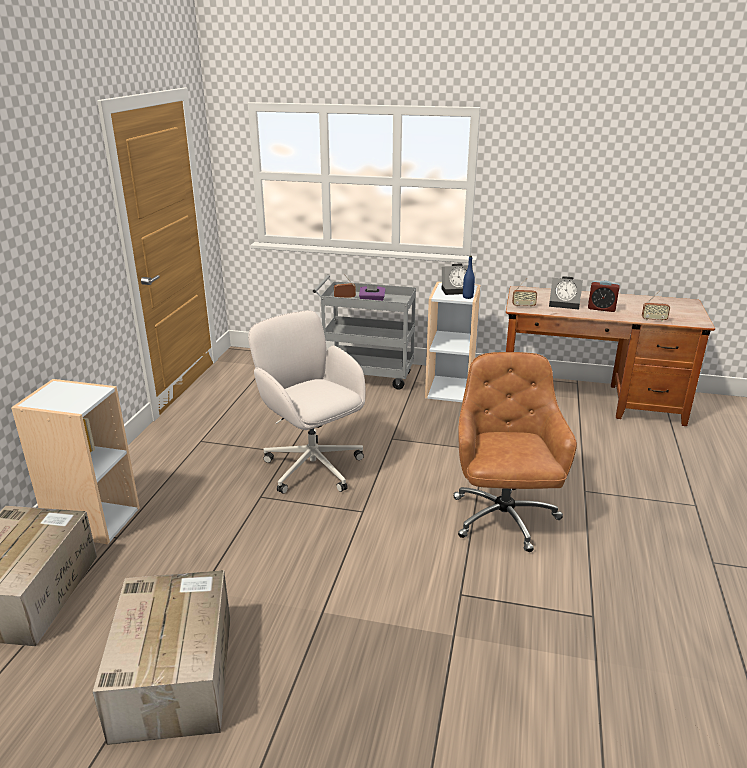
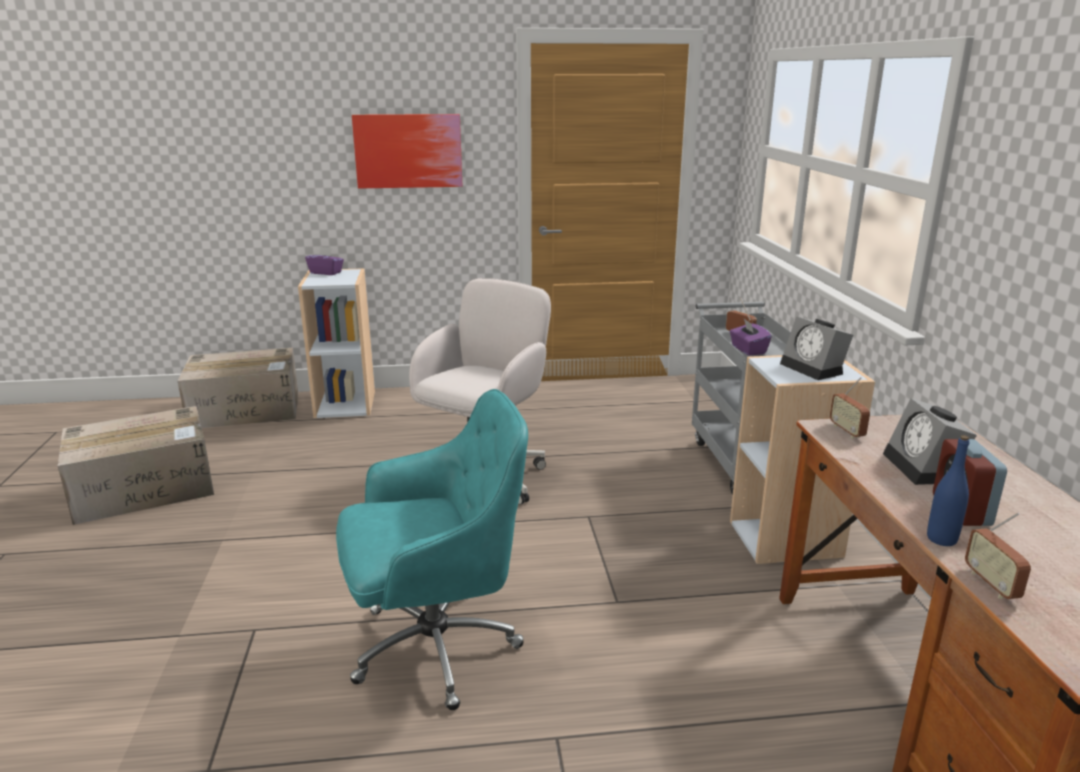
camera: 70 degrees right, 5 degrees down
brown office chair [454,352,577,552] -> turquoise office chair [336,389,528,710]
blue bottle [463,256,475,299] -> blue bottle moved to [927,435,969,546]
none -> purple tissue box [305,247,344,275]
none -> picture [352,114,463,189]

